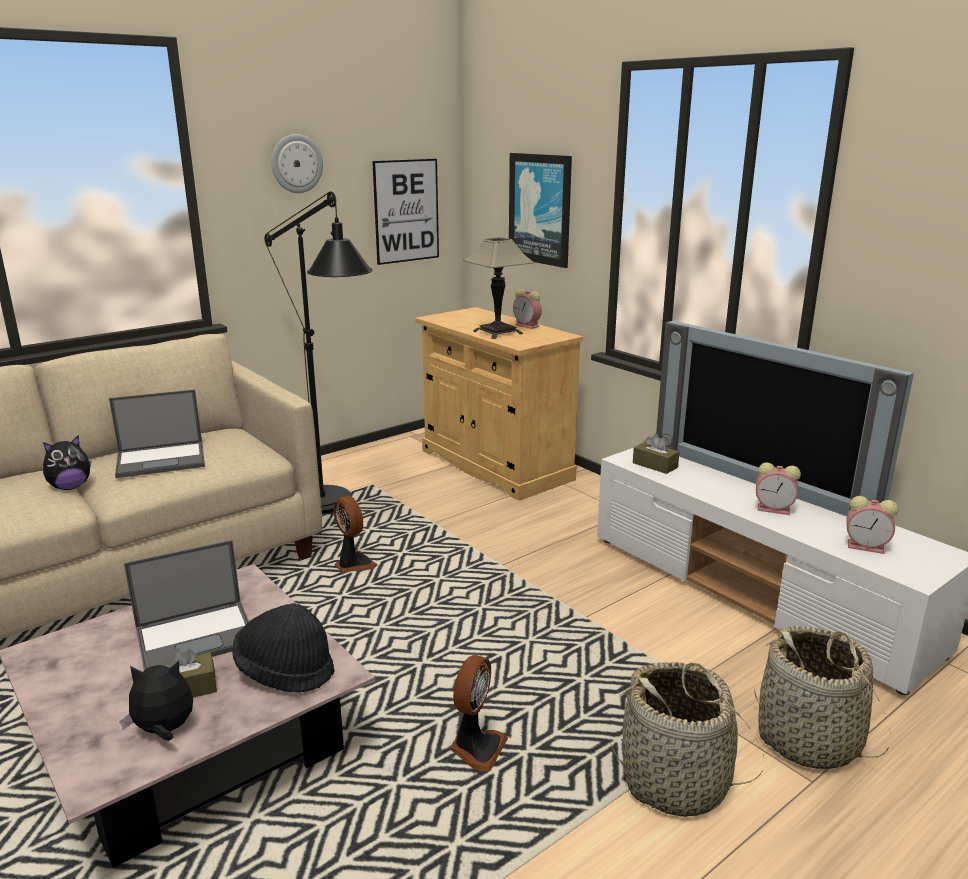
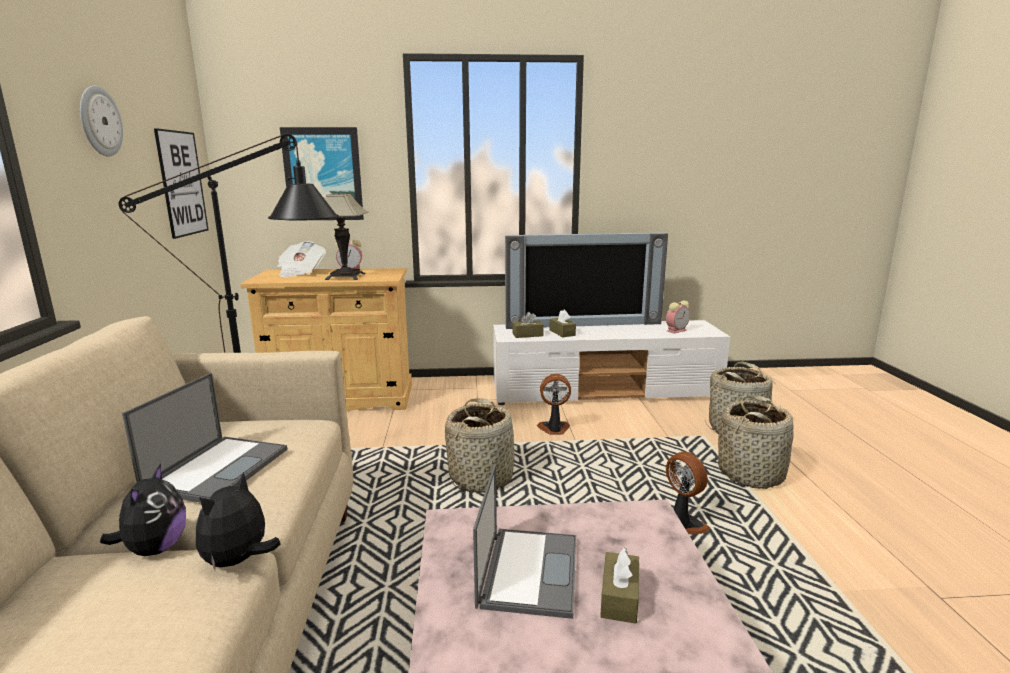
camera: 55 degrees left, 5 degrees down
plush toy [120,661,193,741] -> plush toy moved to [196,472,280,570]
black hat [232,603,335,692] -> none
fan [334,495,377,572] -> fan moved to [537,374,571,435]
alarm clock [756,462,801,515] -> none
none -> newspaper [277,241,326,277]
none -> basket [445,398,515,493]
none -> brown tissue box [549,310,576,337]

